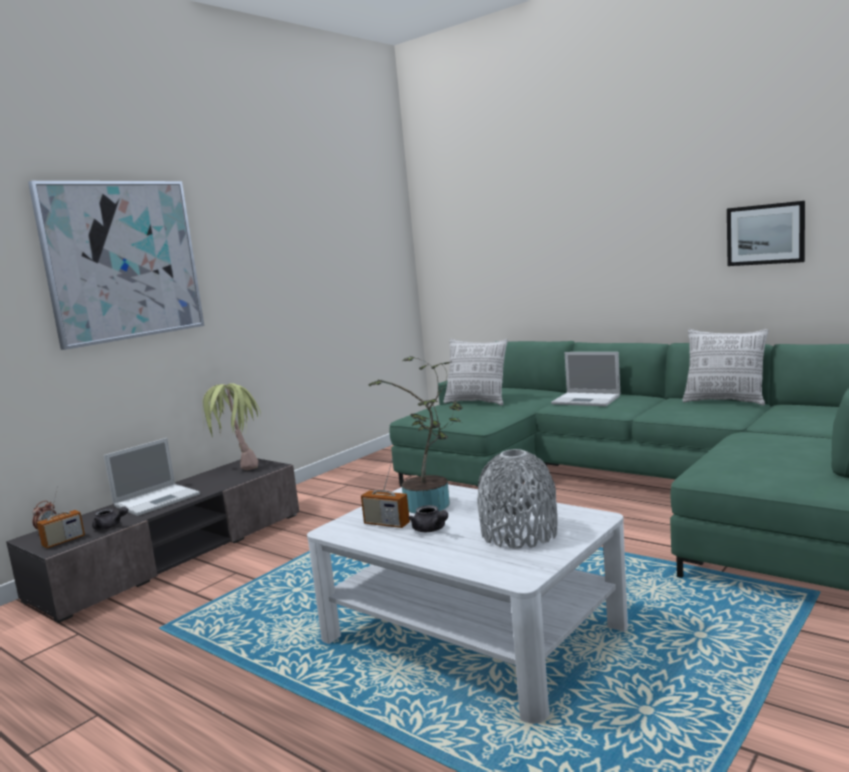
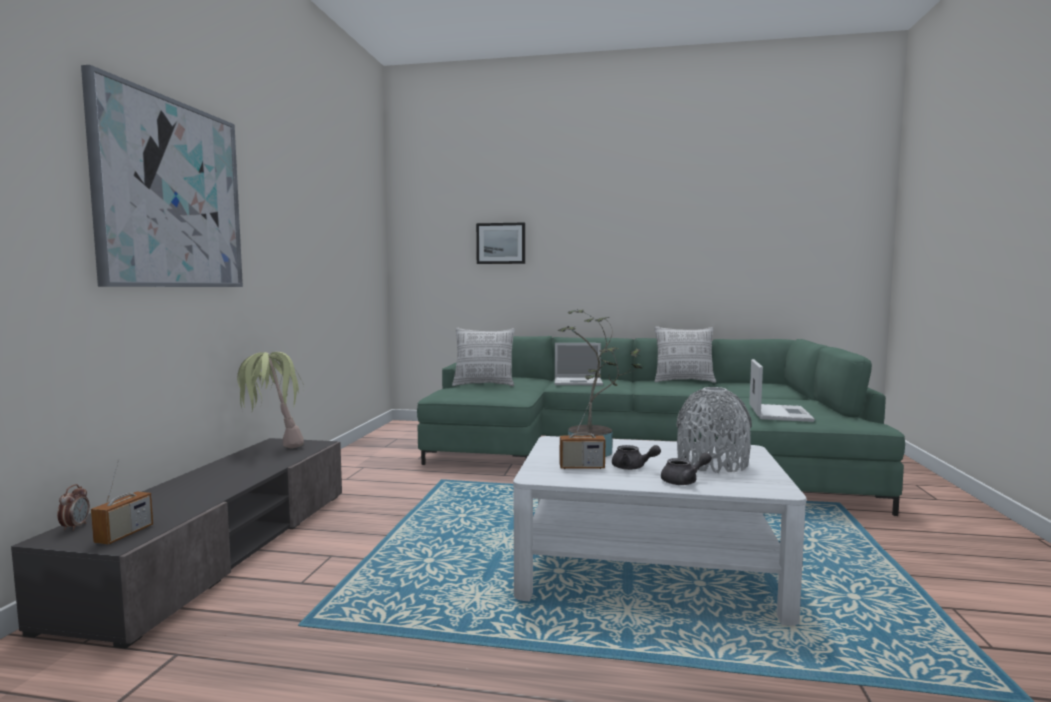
camera: 30 degrees left, 5 degrees down
grey teapot [92,507,128,530] -> grey teapot moved to [661,452,712,485]
laptop [104,438,200,516] -> laptop moved to [749,359,815,422]
picture [727,201,805,266] -> picture moved to [476,222,525,264]

